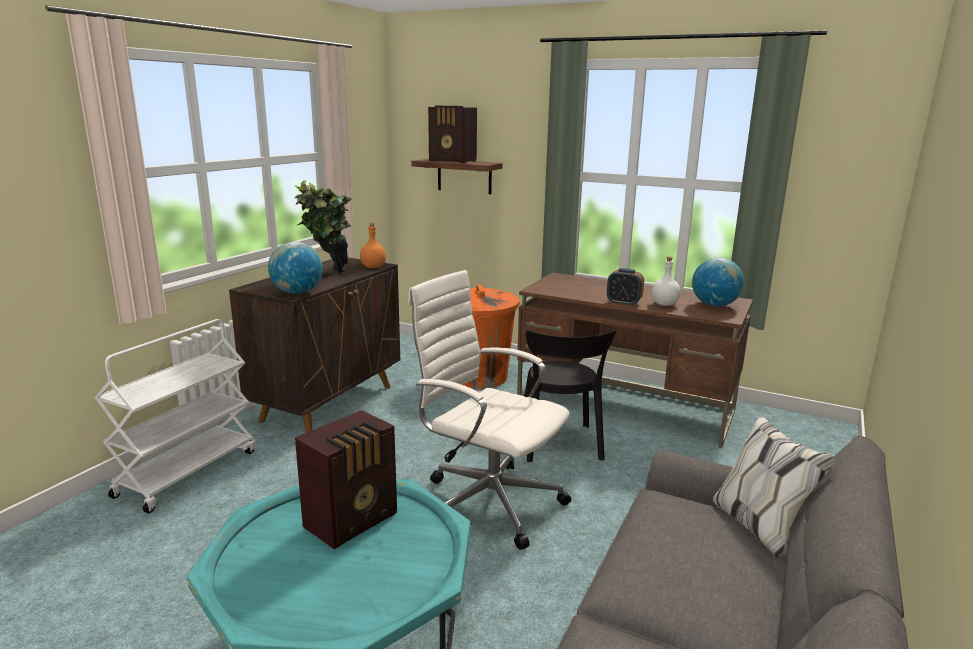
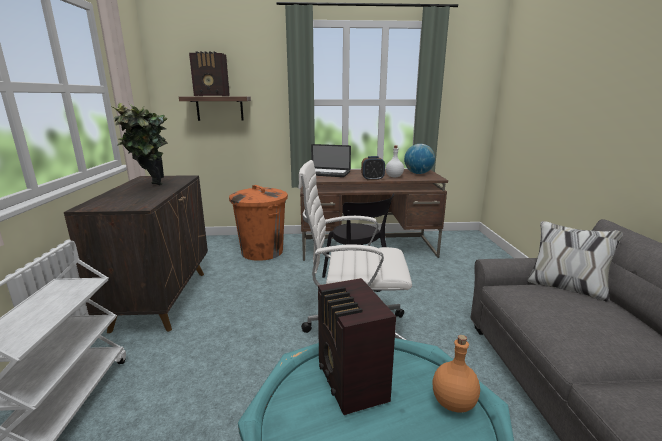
camera: 30 degrees left, 0 degrees up
globe [268,242,323,294] -> none
radio [295,410,397,549] -> radio turned 150 degrees clockwise [318,278,396,415]
orange bottle [360,223,386,268] -> orange bottle moved to [433,335,480,413]
none -> laptop [311,144,351,177]

